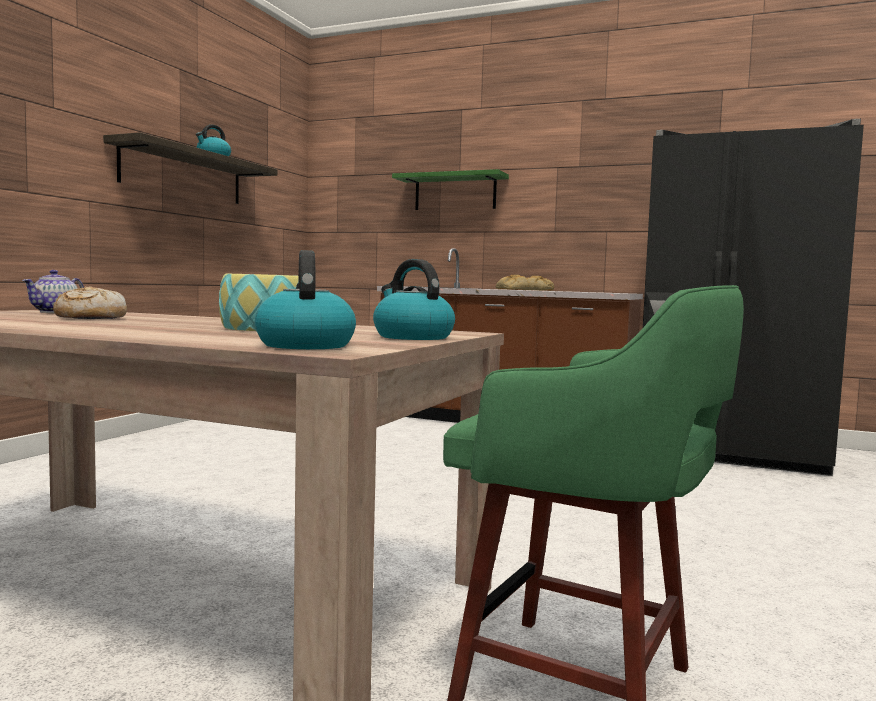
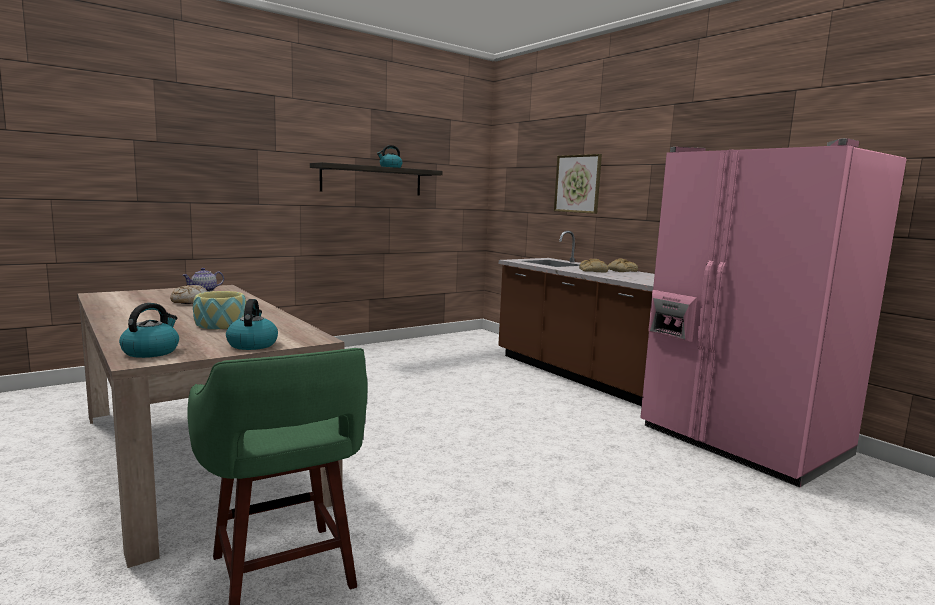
camera: 30 degrees right, 5 degrees up
green shelf [392,169,509,210] -> picture [554,154,602,214]
black fridge [643,119,864,476] -> pink fridge [640,138,906,488]

